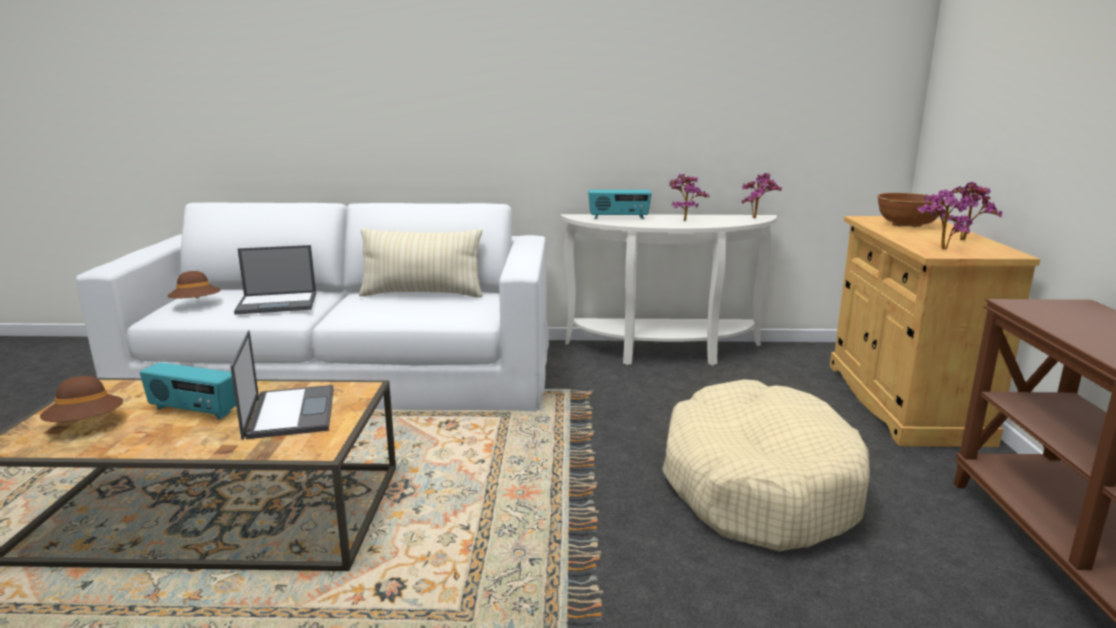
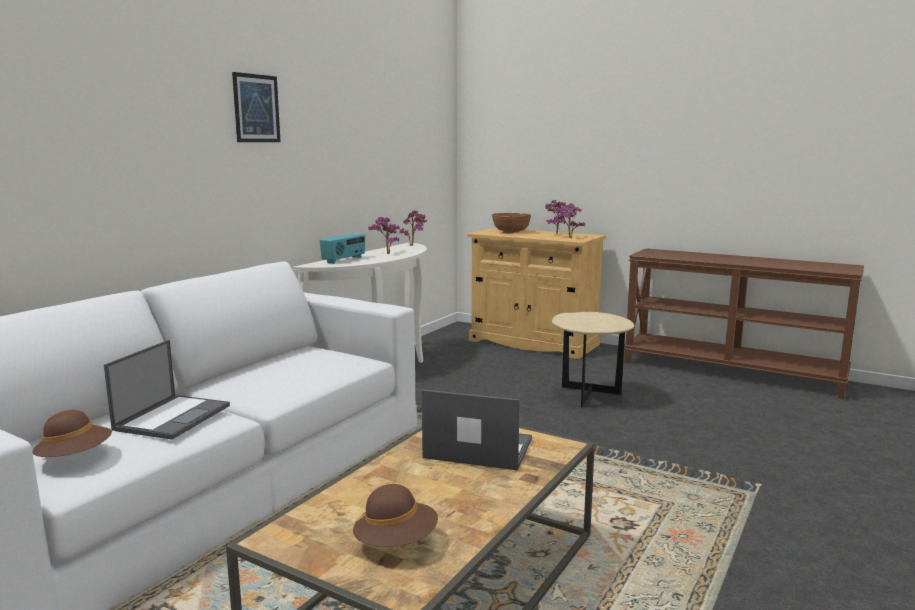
camera: 60 degrees left, 5 degrees down
radio [140,362,236,419] -> none
beige pillow [359,228,483,298] -> none
beige dog bed [662,379,870,552] -> beige side table [552,312,635,408]
none -> picture [232,72,280,142]

